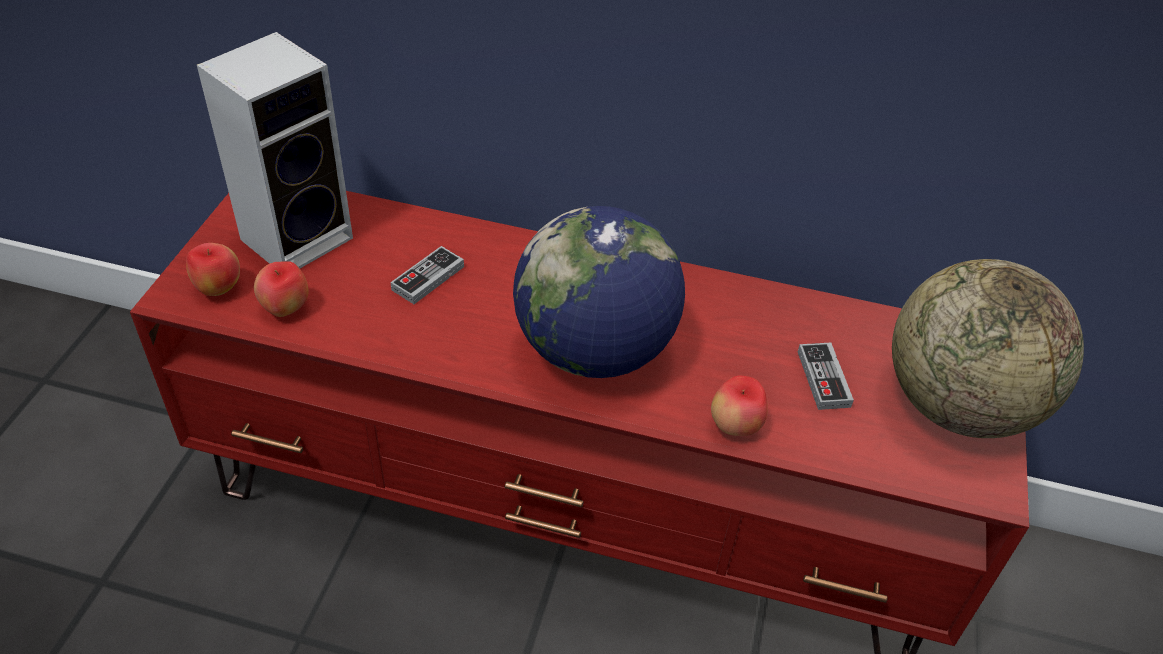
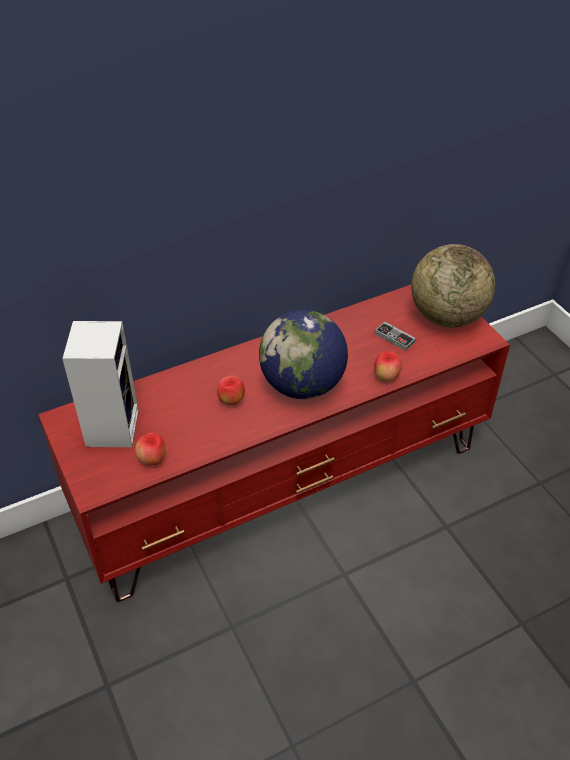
camera: 40 degrees left, 0 degrees up
apple [186,243,240,296] -> apple moved to [217,376,245,405]
game controller [391,246,464,304] -> none

